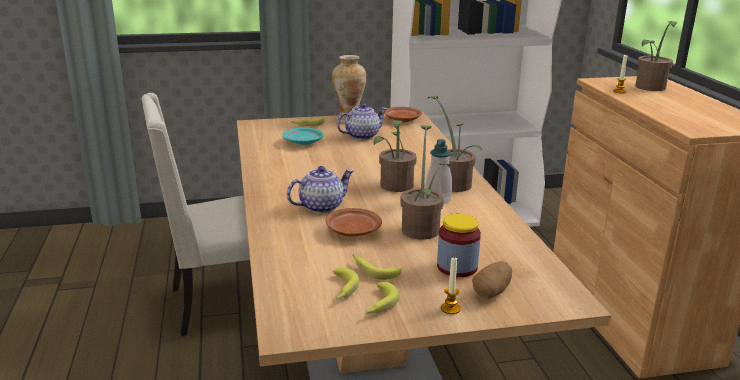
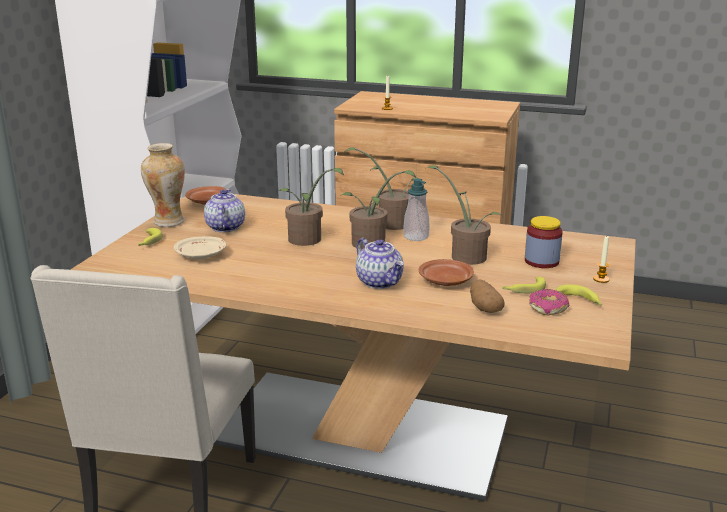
camera: 60 degrees left, 0 degrees up
turquoise plate [283,127,324,145] -> beige plate [174,236,226,259]
teapot [287,166,354,213] -> teapot turned 150 degrees clockwise [356,238,404,289]
banana [333,267,360,300] -> donut [529,289,569,315]
potato [472,261,512,299] -> potato moved to [470,279,505,313]
potted plant [635,21,678,91] -> potted plant moved to [279,168,344,246]

